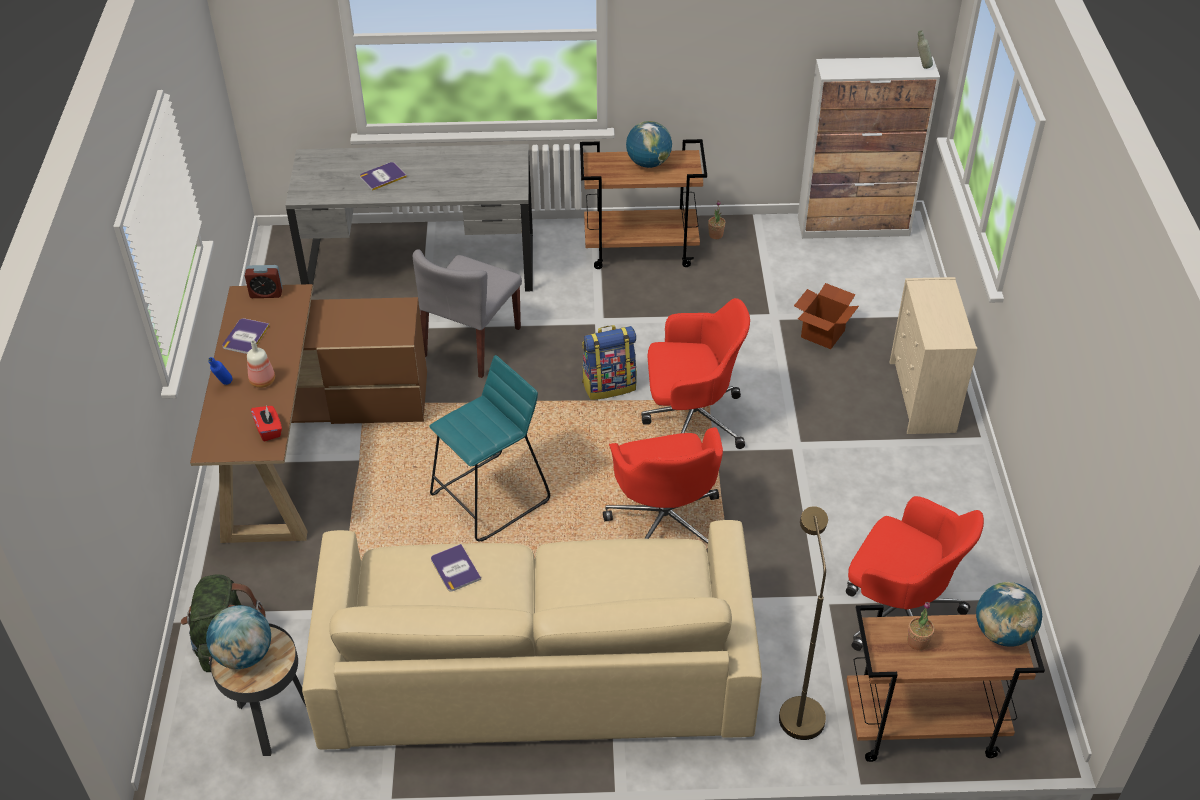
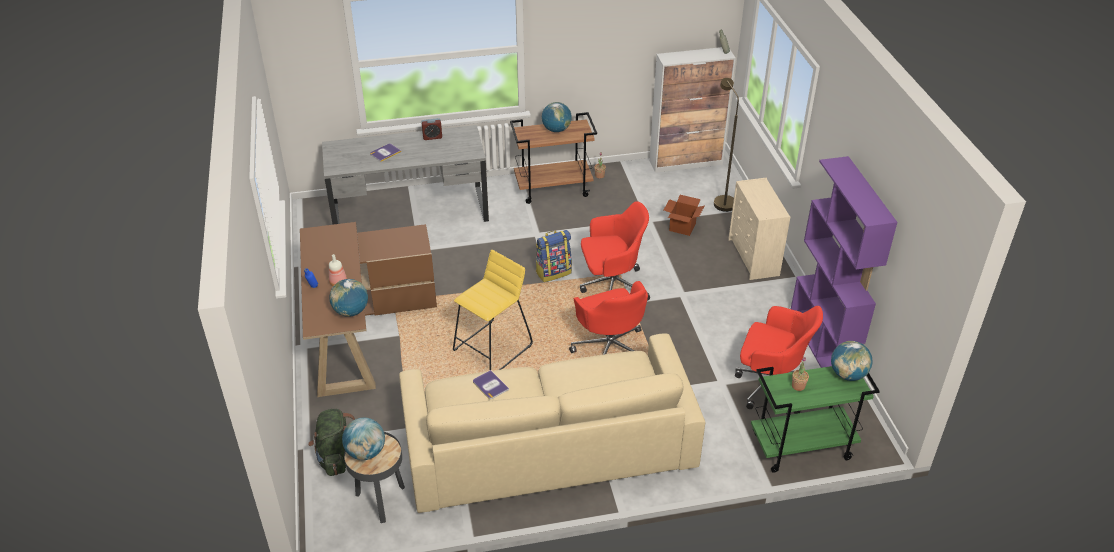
camera: 10 degrees left, 5 degrees down
book [222,318,270,354] -> none
alarm clock [245,265,283,298] -> alarm clock moved to [421,118,442,140]
red tissue box [251,406,282,441] -> globe [329,279,368,317]
grey chair [413,249,522,378] -> none
turquoise stool [429,355,550,541] -> yellow stool [453,250,533,371]
brown floor lamp [779,506,828,740] -> brown floor lamp moved to [714,78,739,212]
brown cart [846,605,1045,762] -> green cart [751,366,880,473]
none -> purple bookcase [791,156,898,368]

